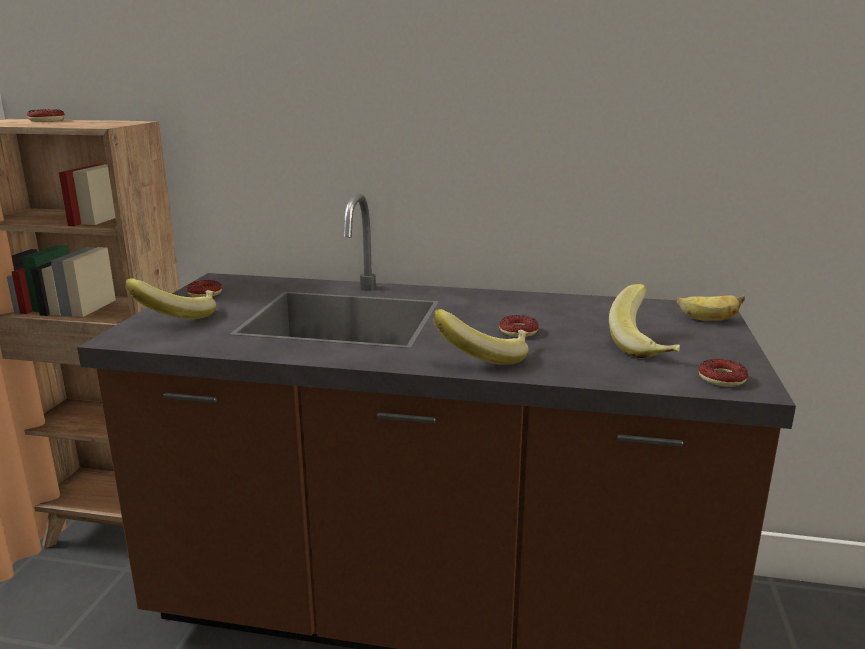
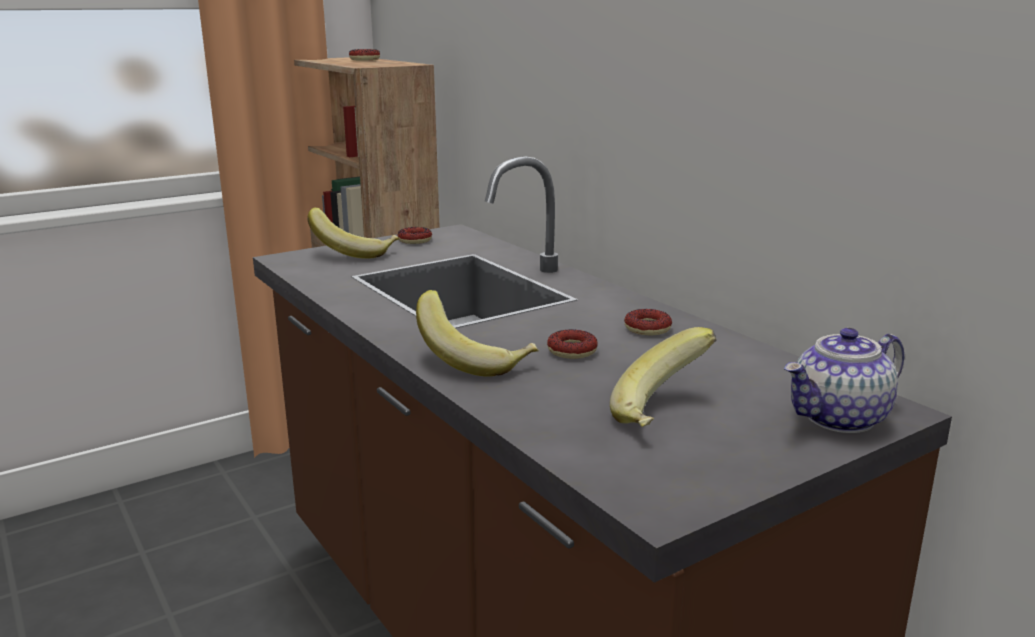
camera: 45 degrees right, 0 degrees up
banana [676,295,745,321] -> teapot [784,328,904,433]
donut [699,359,748,387] -> donut moved to [624,309,672,335]

